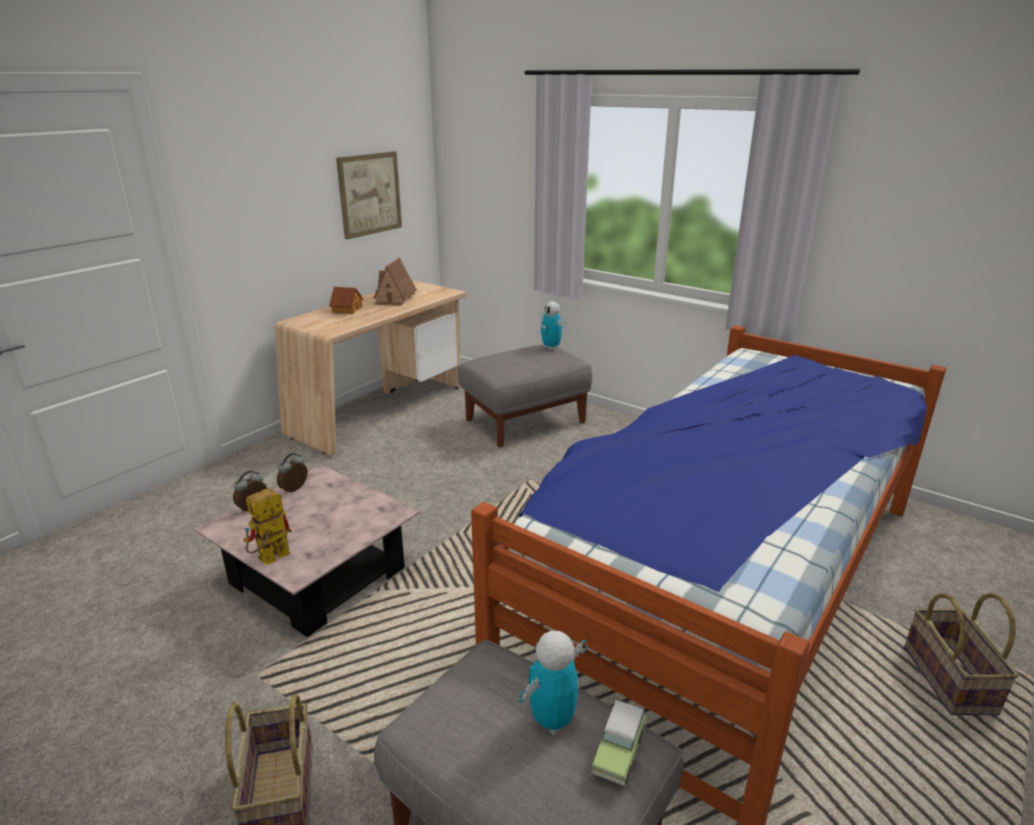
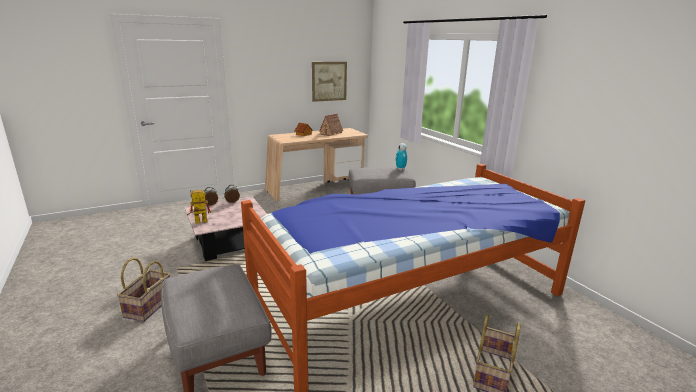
camera: 25 degrees right, 5 degrees down
toy robot [518,630,587,735] -> none
toy car [591,700,646,786] -> none

